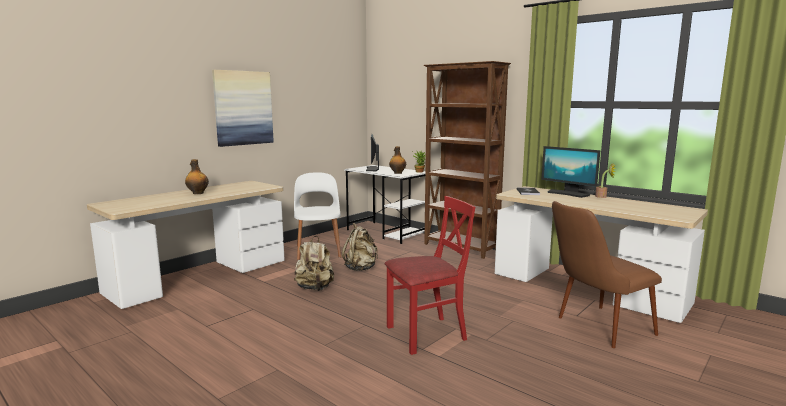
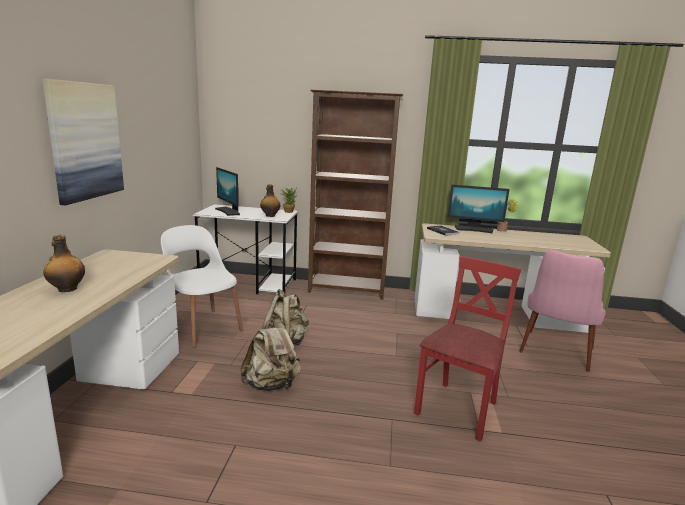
camera: 35 degrees left, 5 degrees up
brown chair [552,201,662,348] -> pink chair [519,250,606,372]

